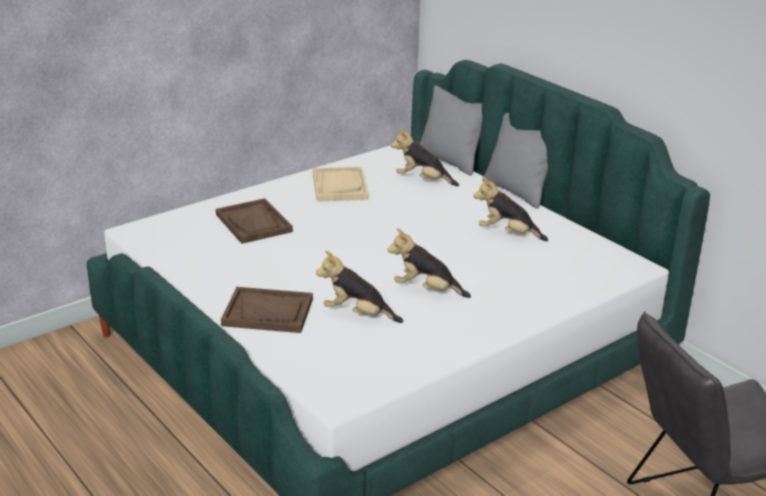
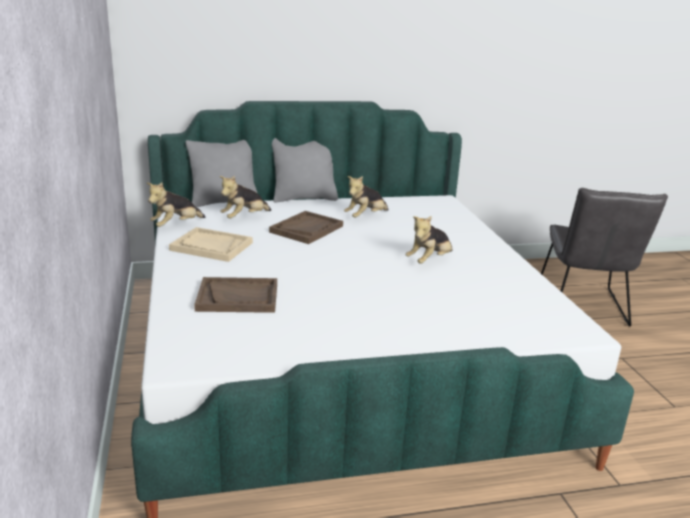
camera: 65 degrees left, 5 degrees down
brown tray [221,287,313,333] -> brown tray moved to [269,211,343,244]
plush toy [316,250,403,323] -> plush toy moved to [147,183,206,227]

